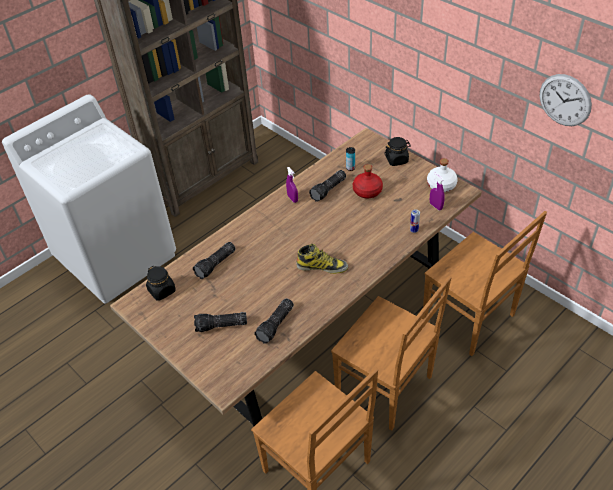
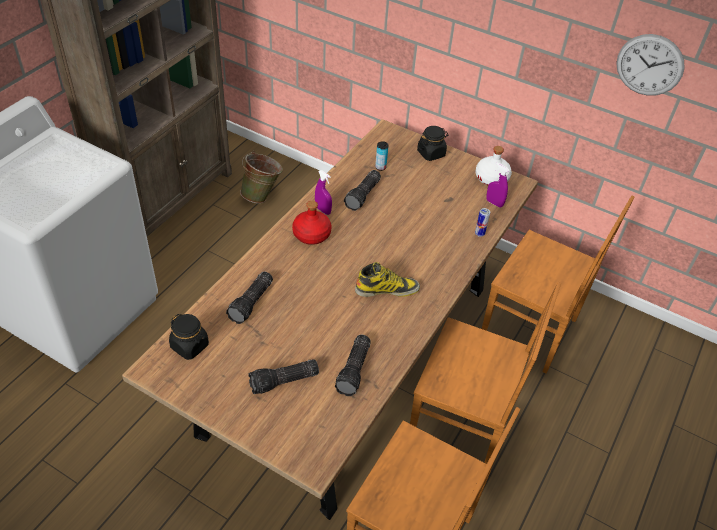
camera: 20 degrees left, 0 degrees up
red bottle [353,164,383,198] -> red bottle moved to [292,201,332,245]
none -> green bucket [240,151,283,203]

